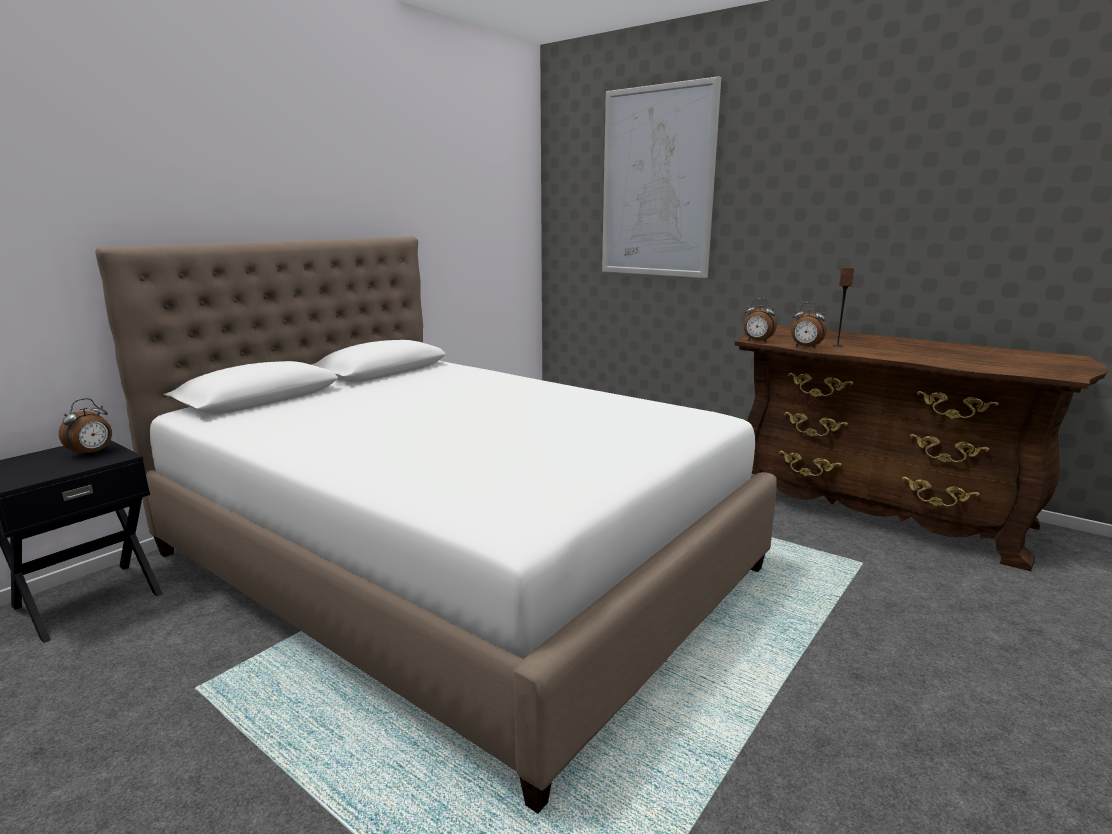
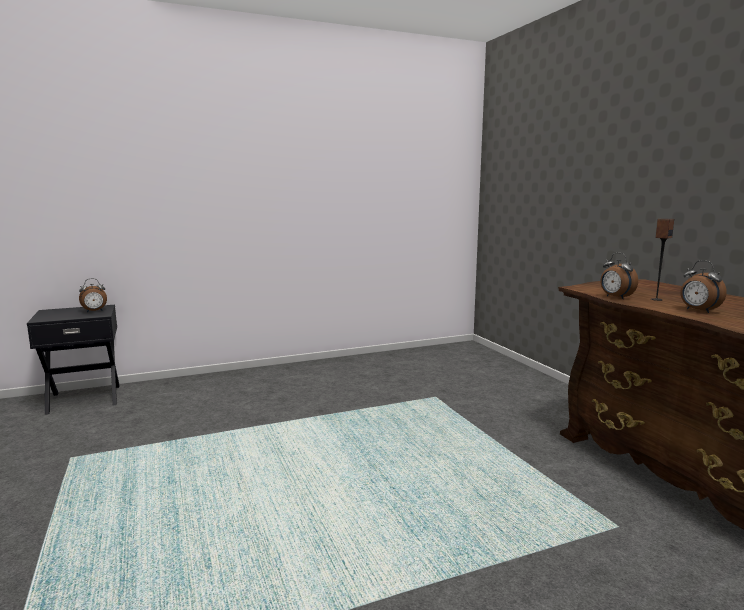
camera: 30 degrees right, 5 degrees down
white bed [95,237,777,814] -> none
picture [602,76,721,278] -> none
alarm clock [744,298,777,342] -> alarm clock moved to [681,260,727,313]

